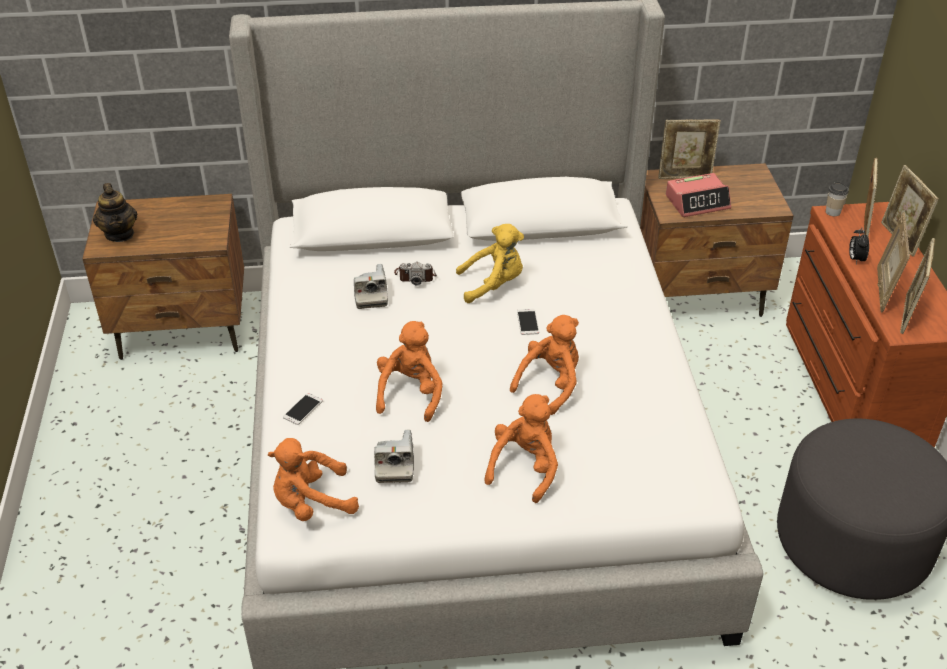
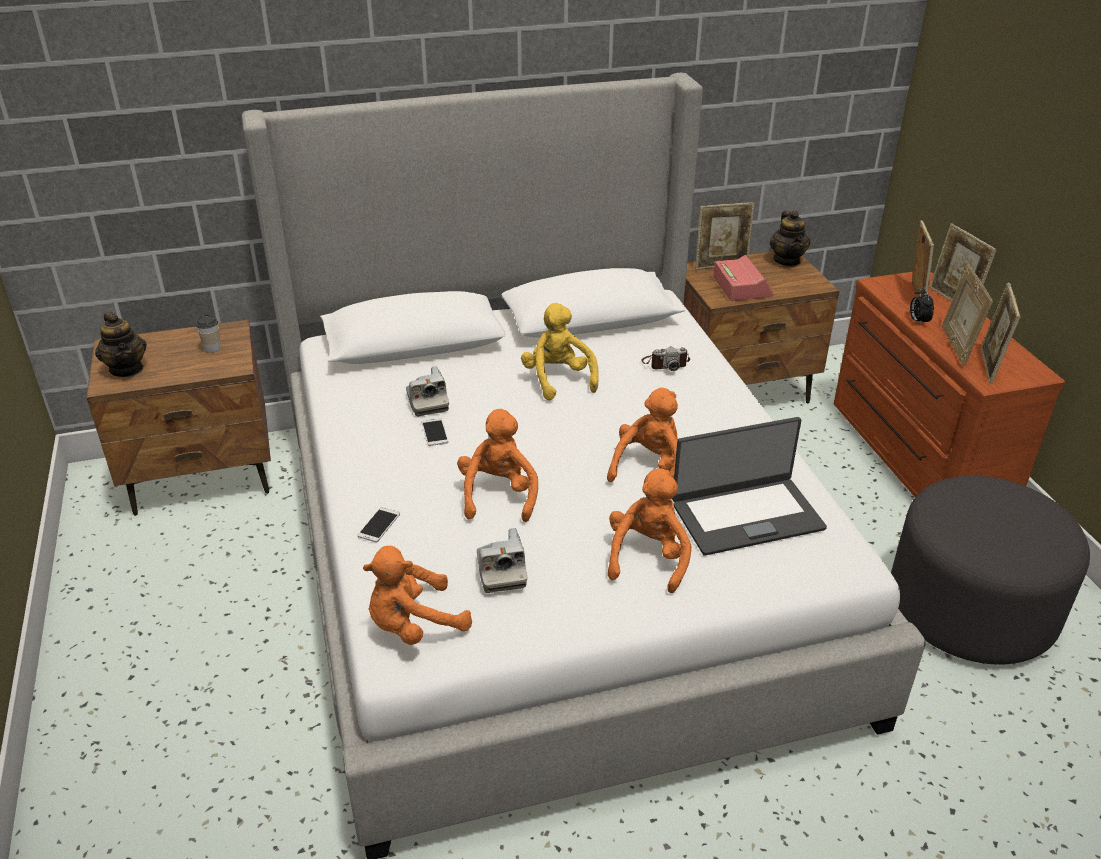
camera: 10 degrees left, 5 degrees down
camera [394,262,437,286] -> camera moved to [641,346,690,371]
yellow plush toy [456,224,524,303] -> yellow plush toy turned 90 degrees counterclockwise [521,303,599,401]
phone [517,309,539,335] -> phone moved to [422,418,448,446]
alarm clock [666,173,731,217] -> alarm clock turned 75 degrees counterclockwise [713,255,774,301]
cup [826,182,849,216] -> cup moved to [196,314,221,353]
none -> laptop [672,417,827,556]
none -> teapot [770,210,810,267]

